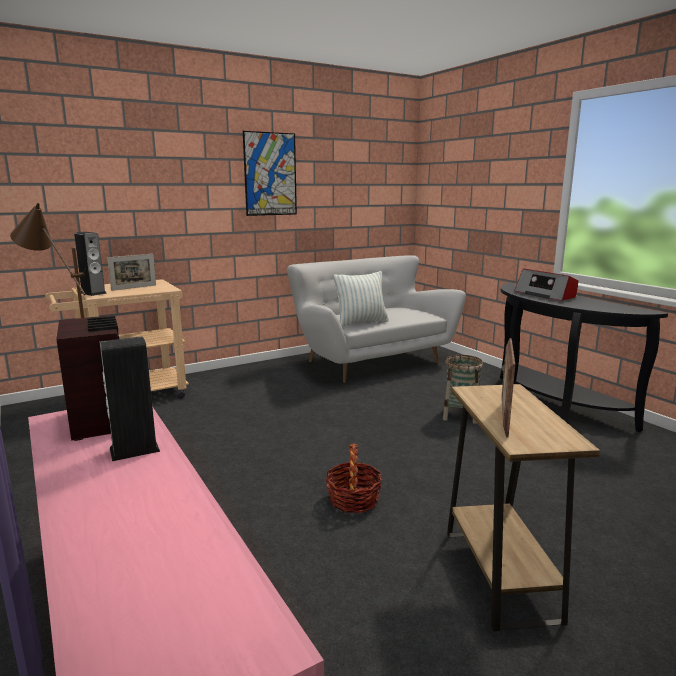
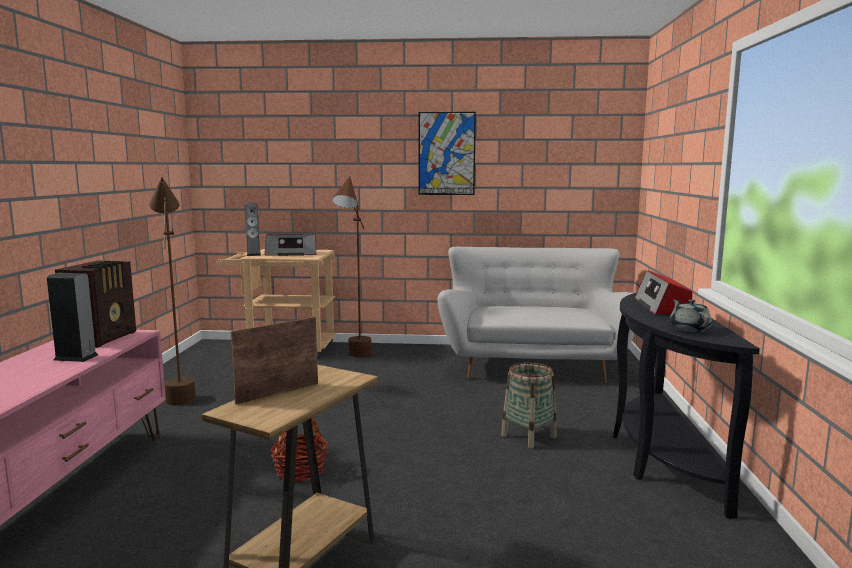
camera: 35 degrees right, 5 degrees down
picture frame [107,254,156,291] -> radio [265,234,316,256]
pillow [333,271,389,326] -> none
none -> brown floor lamp [332,176,372,357]
none -> grey teapot [670,299,712,332]

